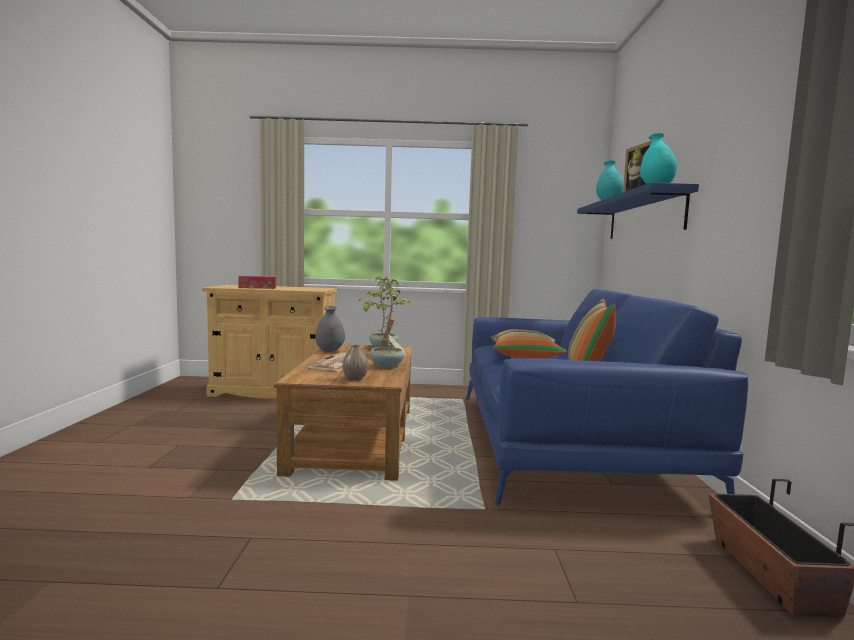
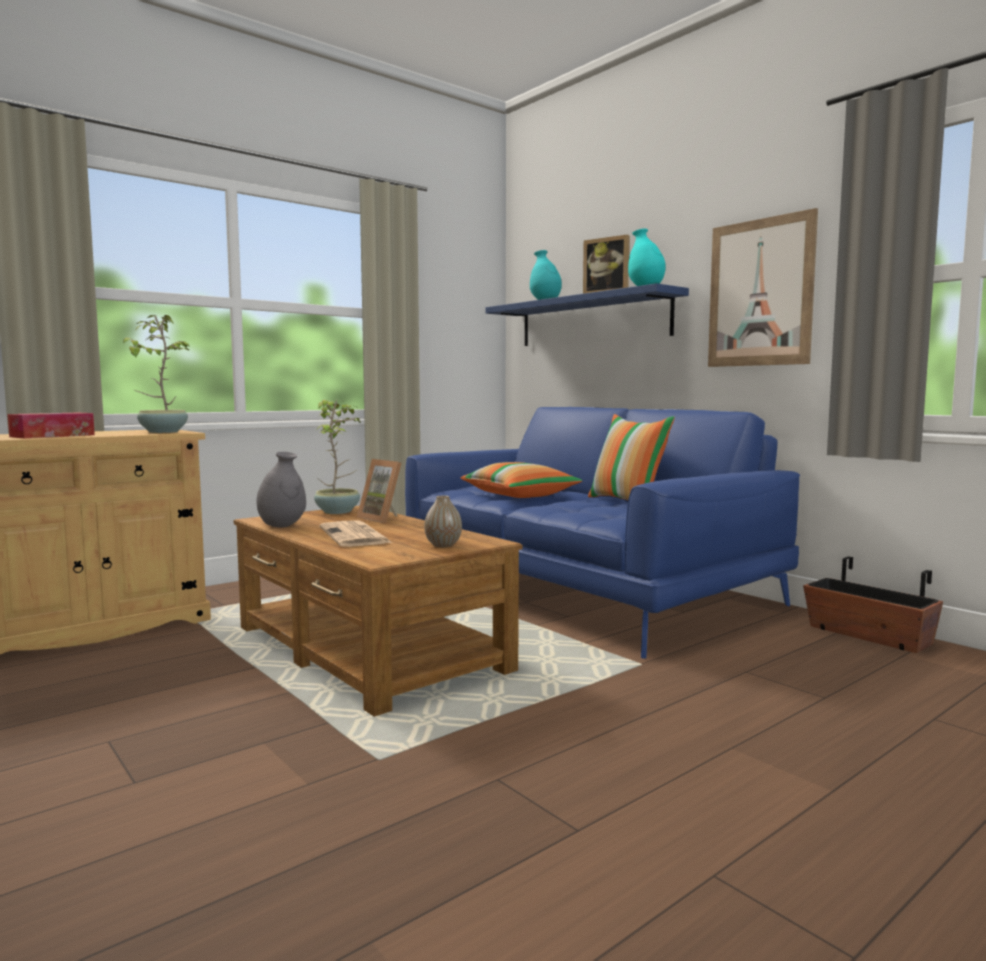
camera: 40 degrees left, 0 degrees up
potted plant [358,279,410,368] -> potted plant moved to [123,315,191,433]
none -> picture [708,208,818,367]

